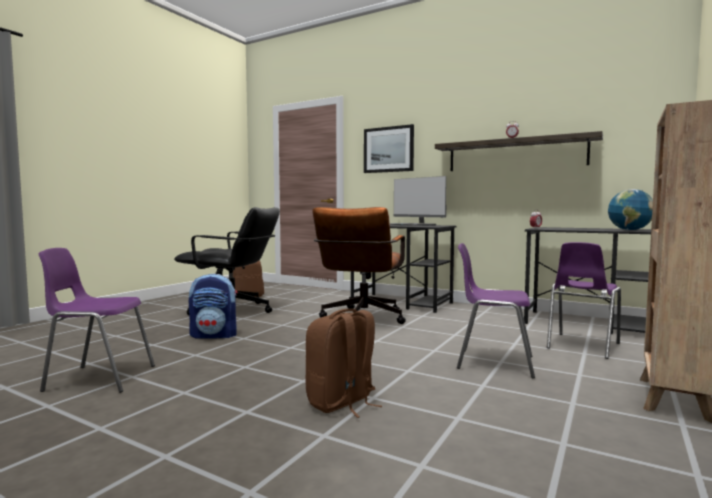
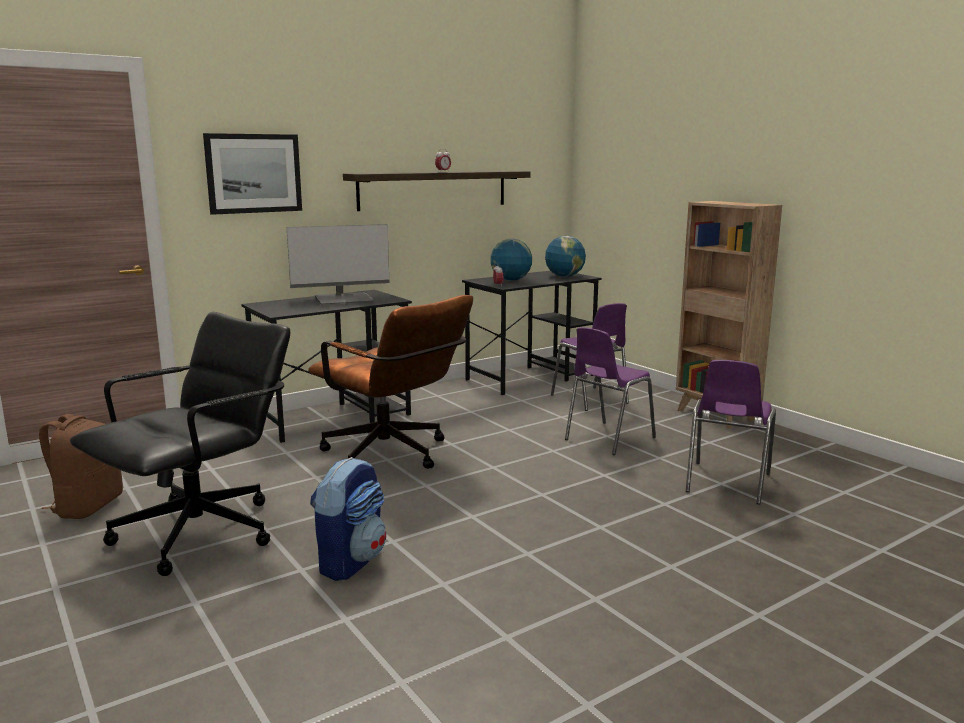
camera: 65 degrees left, 10 degrees up
purple chair [39,248,155,393] -> purple chair moved to [686,360,776,505]
brown backpack [306,309,382,418] -> none
none -> globe [490,238,532,281]

